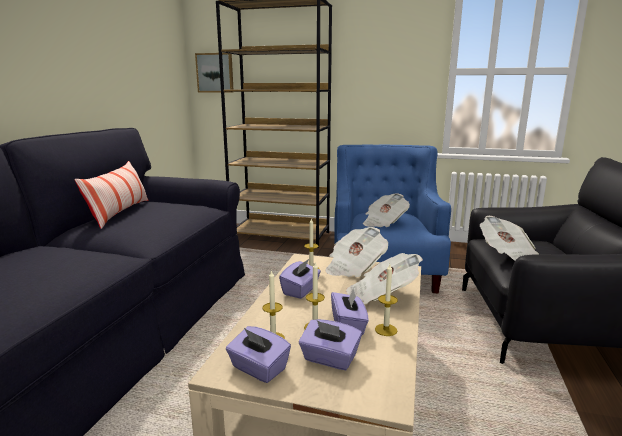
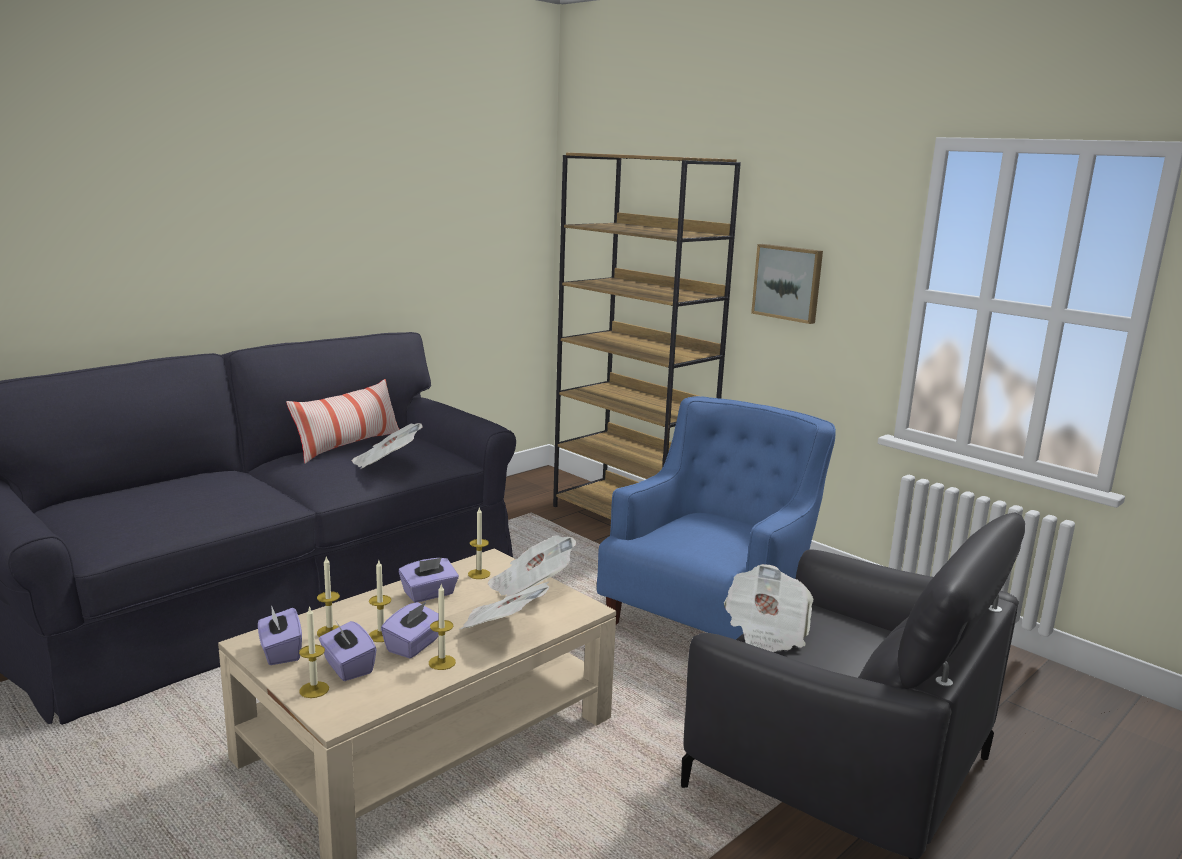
camera: 30 degrees right, 0 degrees up
picture [195,53,234,93] -> picture moved to [751,244,823,324]
newspaper [363,193,410,227] -> newspaper moved to [352,423,423,468]
none -> candle [299,606,329,698]

